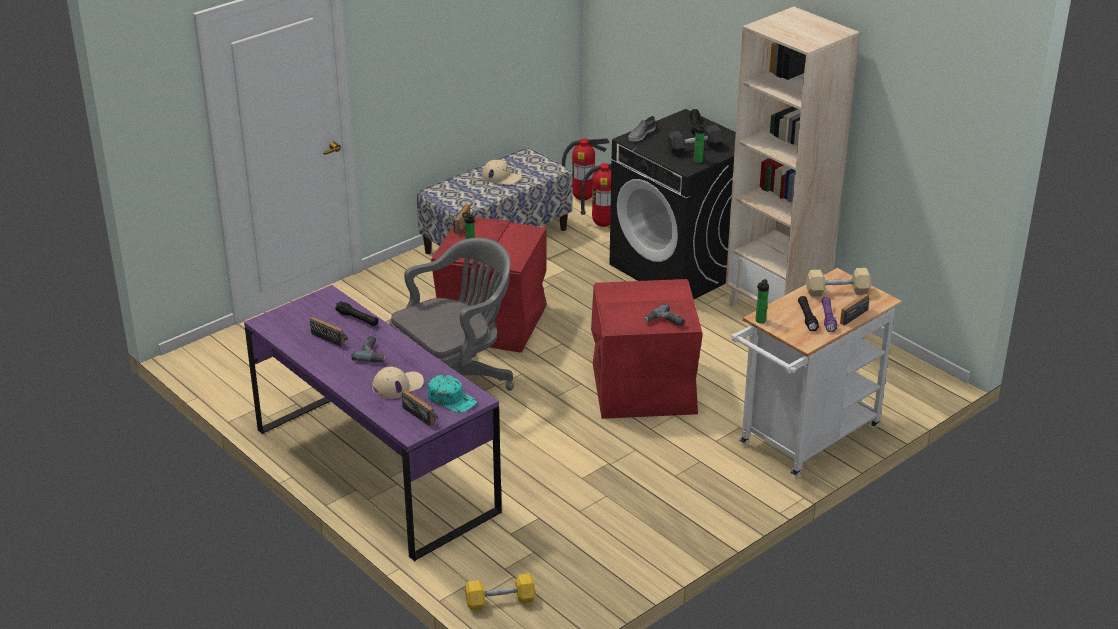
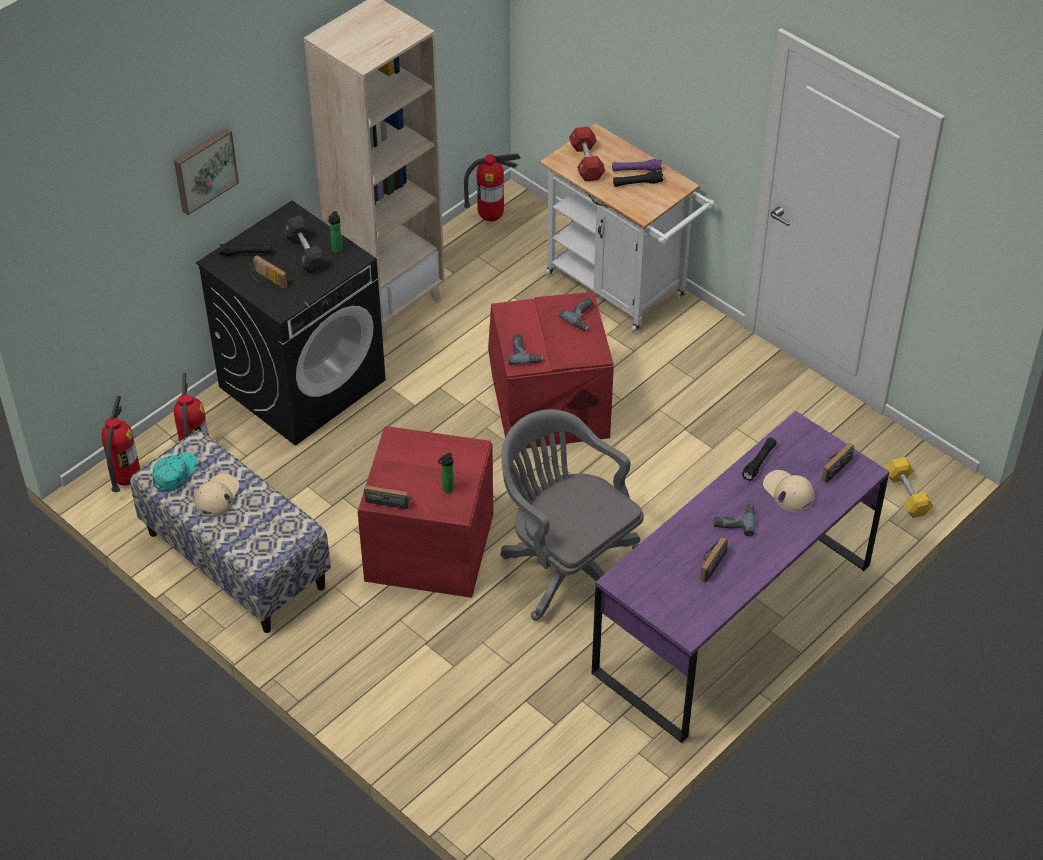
camera: 95 degrees left, 15 degrees up
black flashlight [335,301,378,326] -> black flashlight moved to [741,437,777,481]
turquoise cap [428,375,477,413] -> turquoise cap moved to [152,452,198,492]
grey shoe [628,116,656,142] -> none
bottle [755,279,769,323] -> none
beige dumbbell [806,268,871,297] -> red dumbbell [569,127,605,182]
radio [840,294,870,325] -> radio moved to [250,255,288,289]
none -> picture [174,128,239,215]
none -> fire extinguisher [464,153,521,222]
none -> power drill [508,334,543,365]

